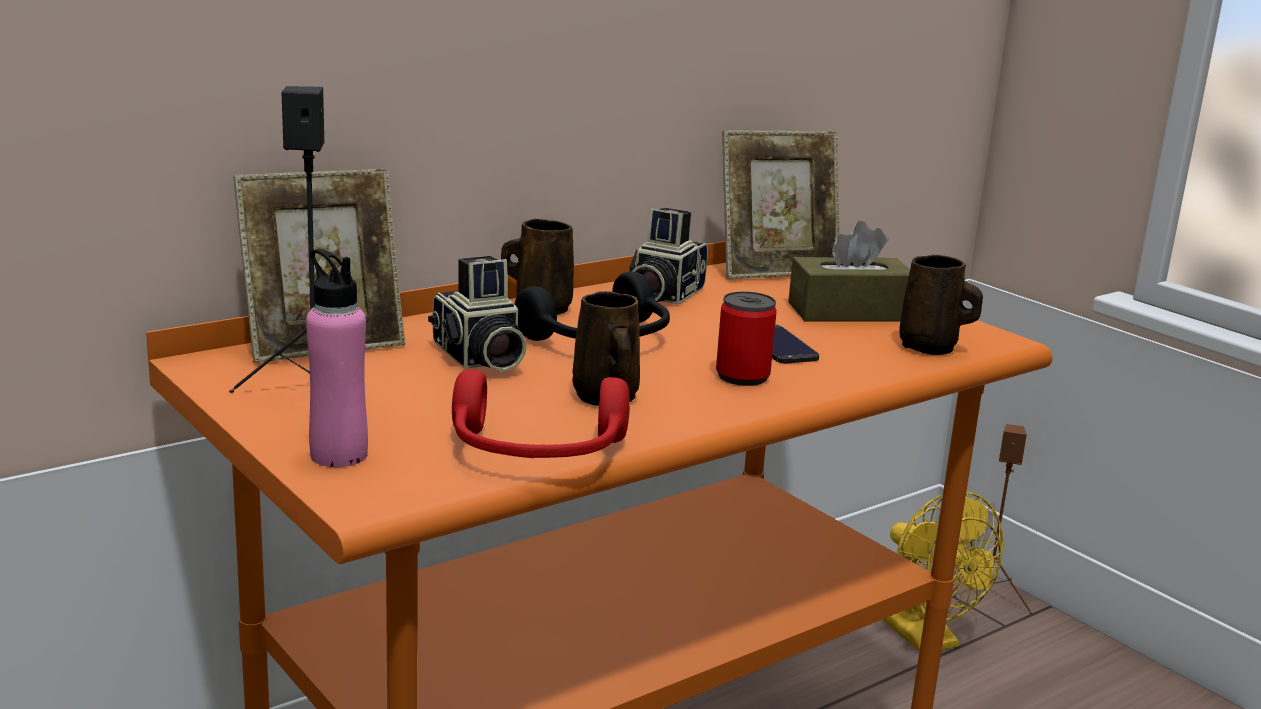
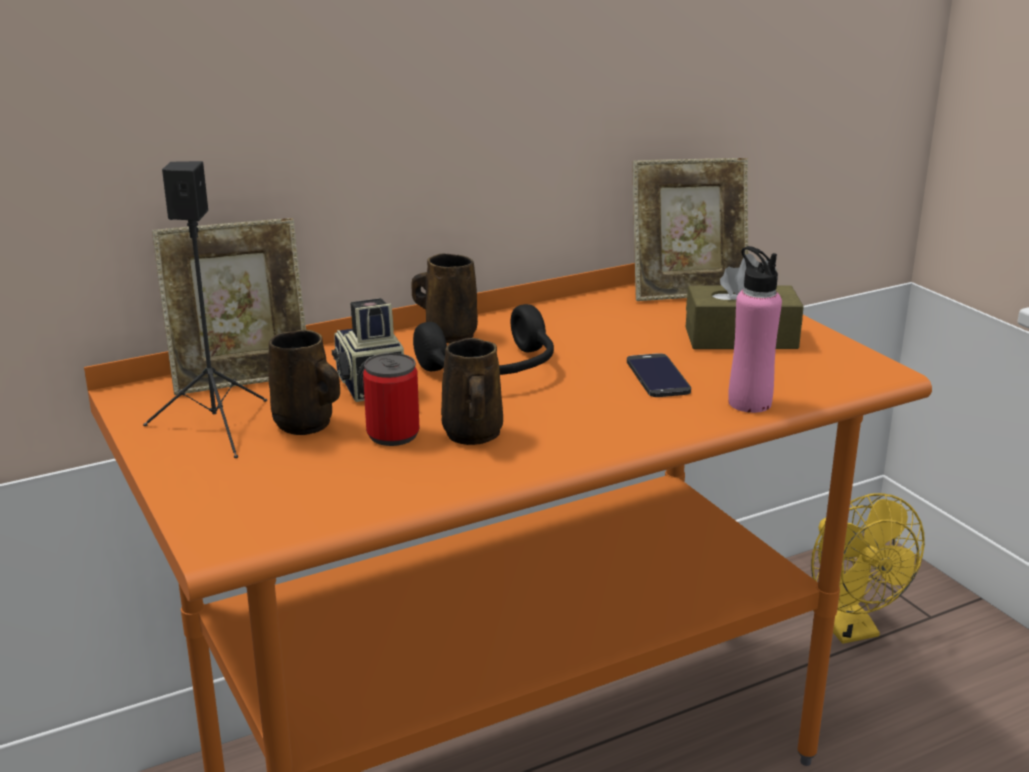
camera: 10 degrees right, 5 degrees up
pink bottle [306,249,368,467] -> pink bottle moved to [728,246,782,413]
red headphones [452,369,630,458] -> none
camera [629,208,708,304] -> none
can [716,291,777,386] -> can moved to [363,353,419,446]
brown mug [899,255,983,355] -> brown mug moved to [268,330,340,435]
brown speaker [952,424,1032,614] -> none

